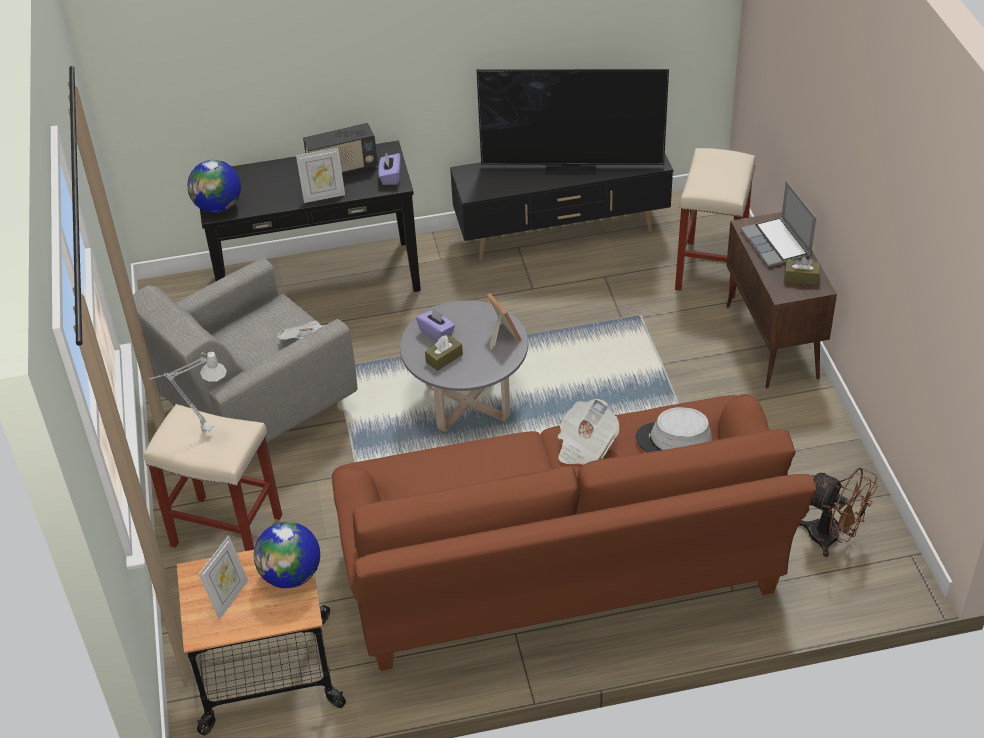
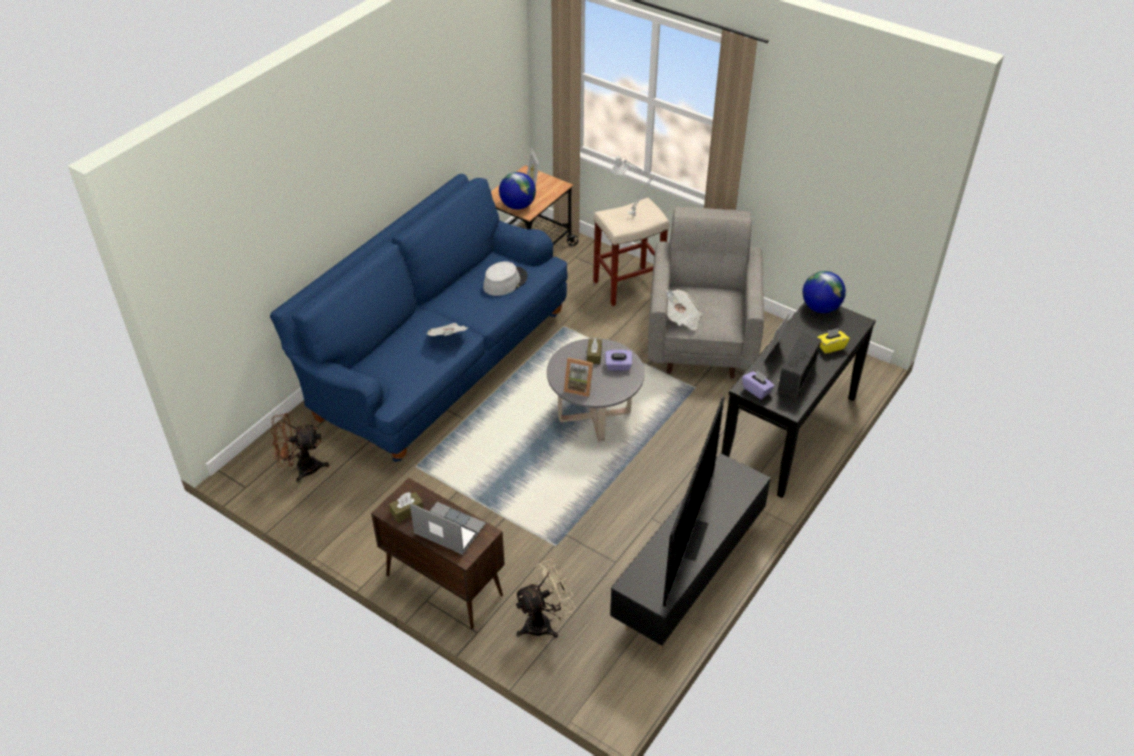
camera: 135 degrees right, 0 degrees up
brown sofa [332,394,816,671] -> blue sofa [270,174,568,462]
television [476,69,669,175] -> television turned 150 degrees clockwise [663,397,725,607]
grey hat [636,407,712,452] -> grey hat moved to [483,262,528,296]
beige stool [675,148,755,299] -> beige fan [514,559,576,638]
none -> yellow tissue box [817,328,850,354]

